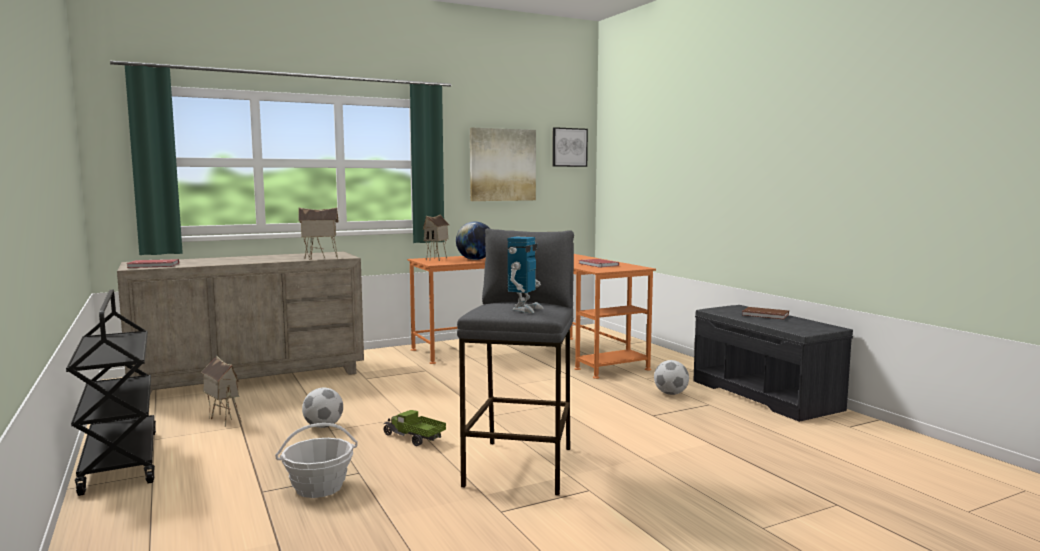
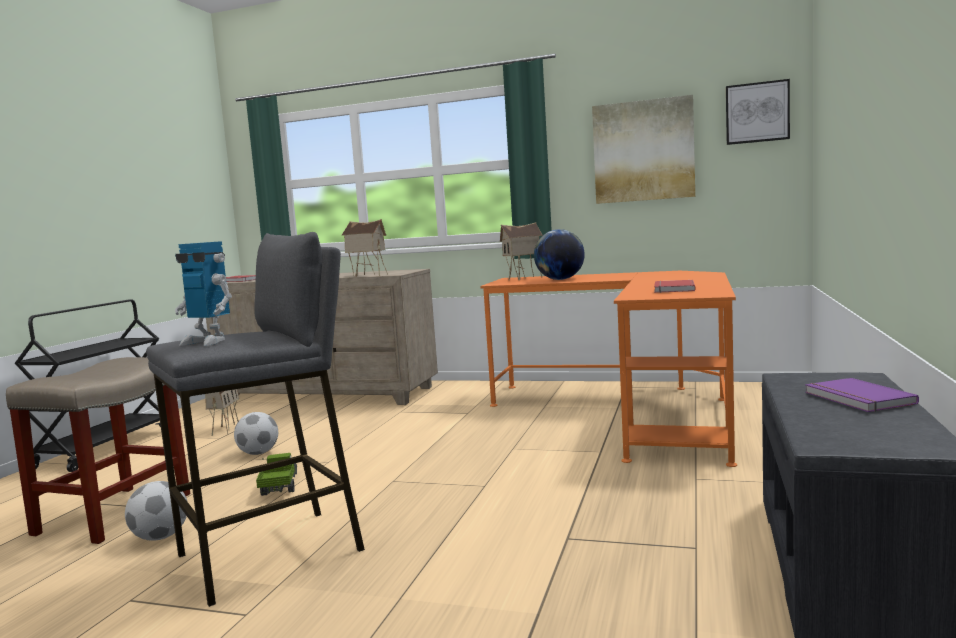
camera: 45 degrees right, 0 degrees up
basket [275,423,358,498] -> beige stool [6,357,190,544]
toy robot [508,237,544,313] -> toy robot turned 45 degrees clockwise [175,241,232,346]
football [654,360,689,395] -> football moved to [125,481,188,541]
brown book [742,307,789,319] -> purple book [805,378,919,412]

